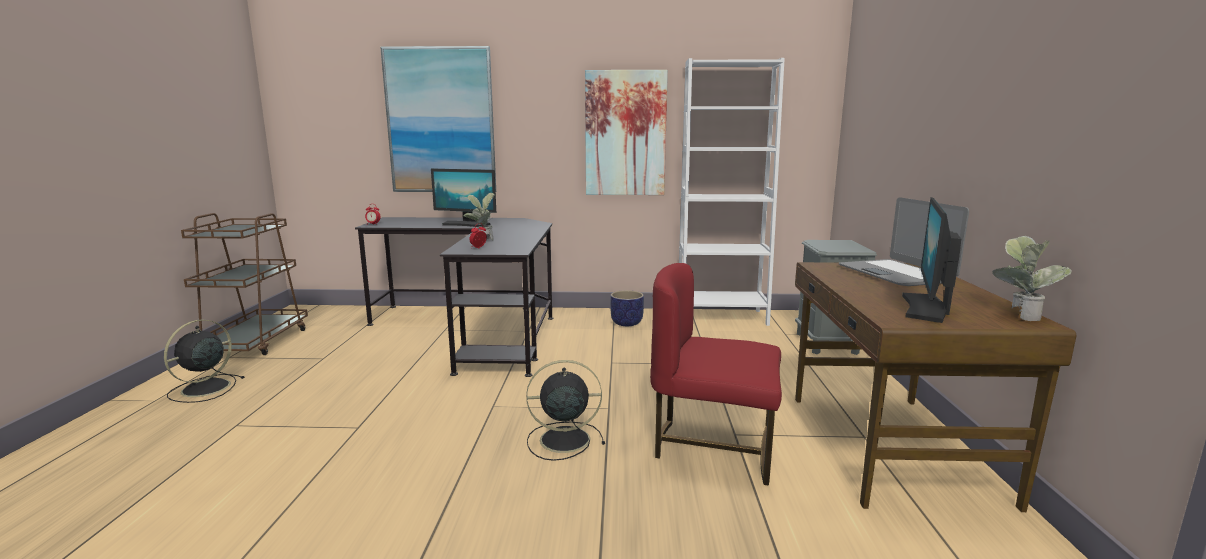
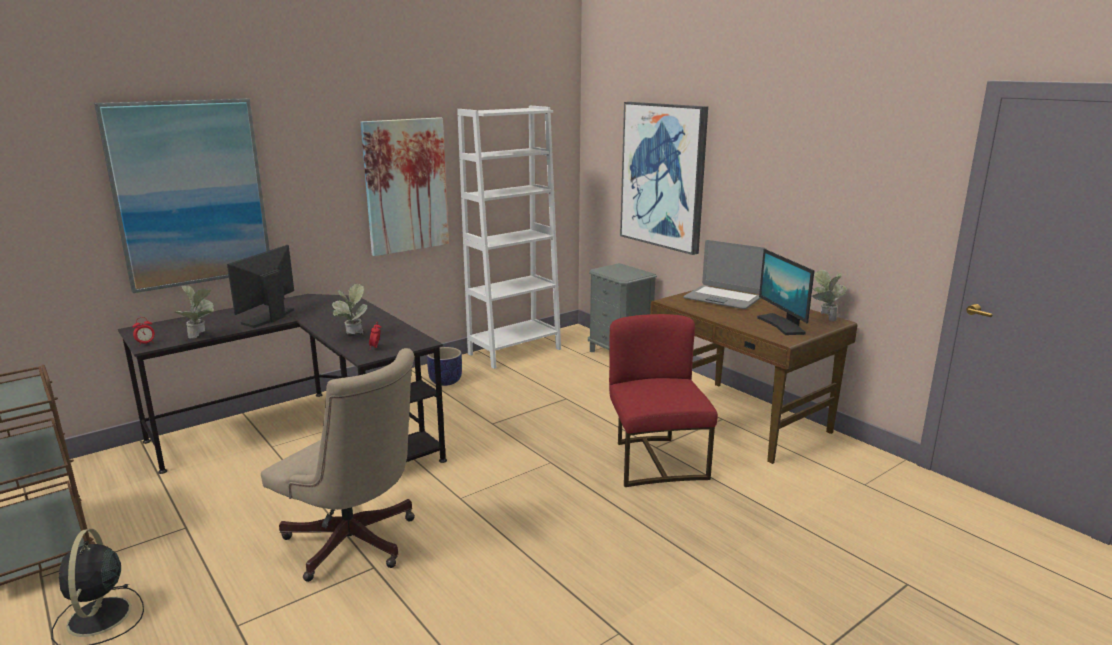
camera: 40 degrees left, 5 degrees up
monitor [431,168,496,227] -> monitor turned 135 degrees clockwise [227,245,294,328]
black fan [526,360,605,461] -> none
red chair [650,263,782,486] -> red chair turned 105 degrees clockwise [609,314,718,487]
none -> potted plant [175,285,214,338]
none -> beige office chair [261,348,415,582]
none -> picture [620,102,708,255]

